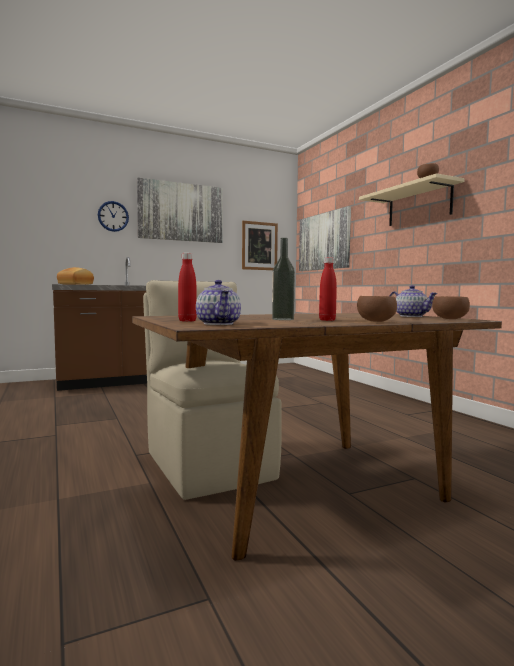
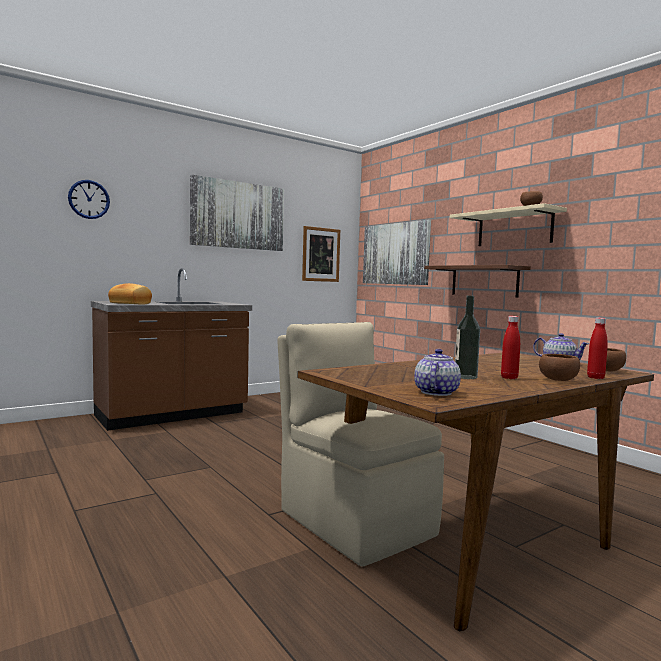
camera: 10 degrees left, 0 degrees up
wall clock [98,201,129,232] -> wall clock moved to [68,180,110,219]
red bottle [178,253,197,321] -> red bottle moved to [587,318,608,379]
teapot [196,280,241,325] -> teapot turned 135 degrees counterclockwise [414,349,461,396]
none -> brown shelf [424,265,531,297]

